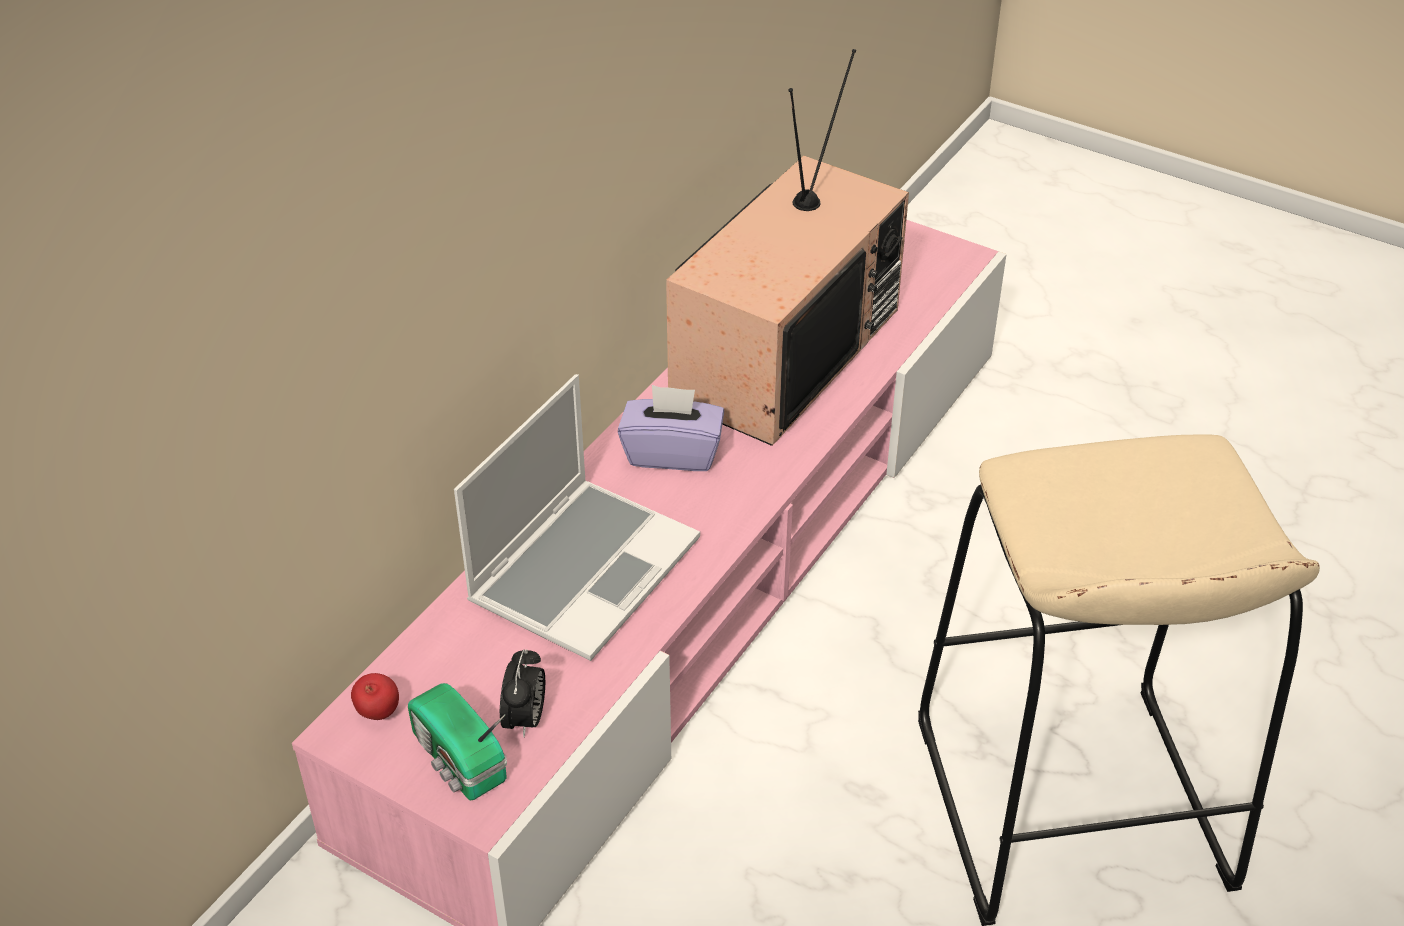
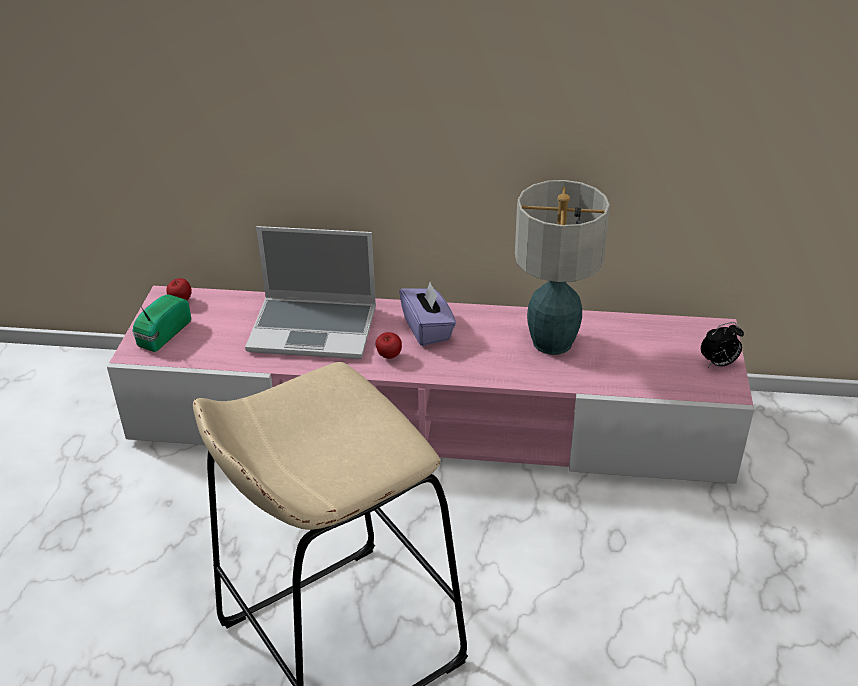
camera: 65 degrees right, 5 degrees down
alarm clock [500,650,545,738] -> alarm clock moved to [701,322,744,368]
television [666,49,909,446] -> table lamp [515,180,610,355]
none -> apple [375,332,402,359]

